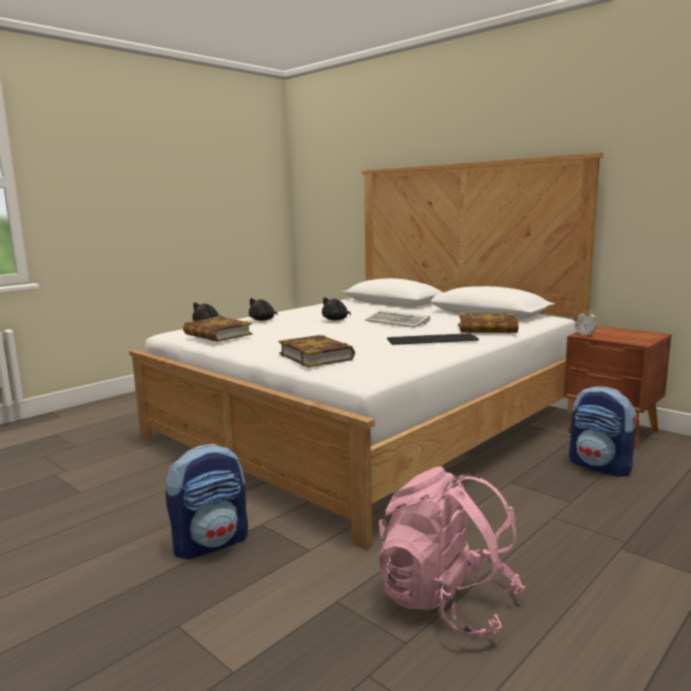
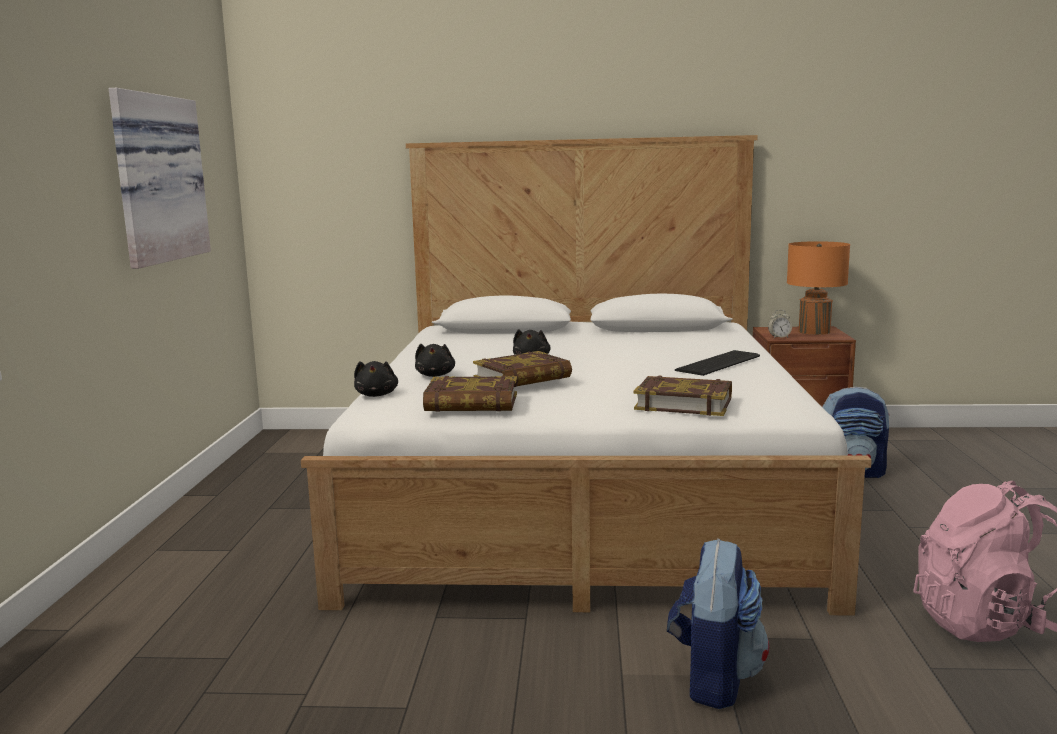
camera: 40 degrees left, 0 degrees up
keyboard [365,310,430,328] -> none
book [458,313,518,333] -> book moved to [473,351,572,387]
none -> picture [109,88,211,269]
none -> orange table lamp [787,241,850,335]

